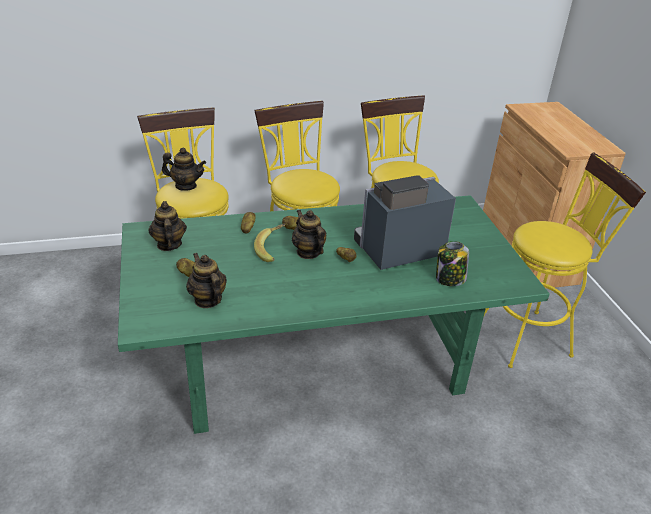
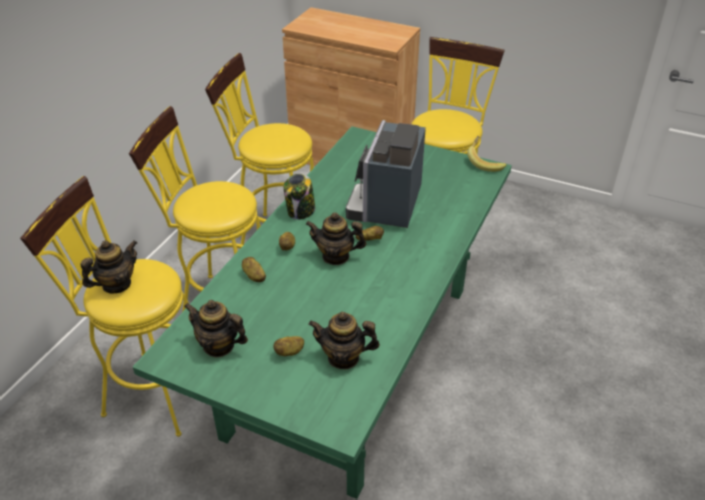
camera: 50 degrees left, 5 degrees up
banana [254,224,285,262] -> banana moved to [467,136,506,172]
jar [436,241,469,286] -> jar moved to [283,174,315,220]

